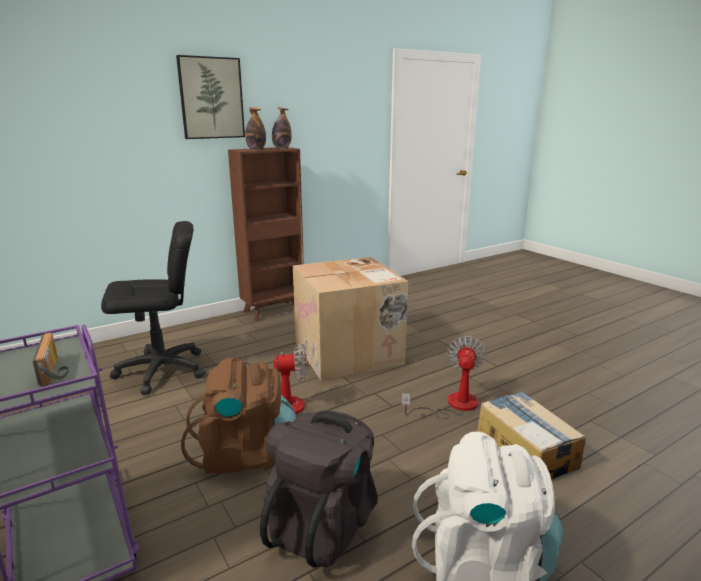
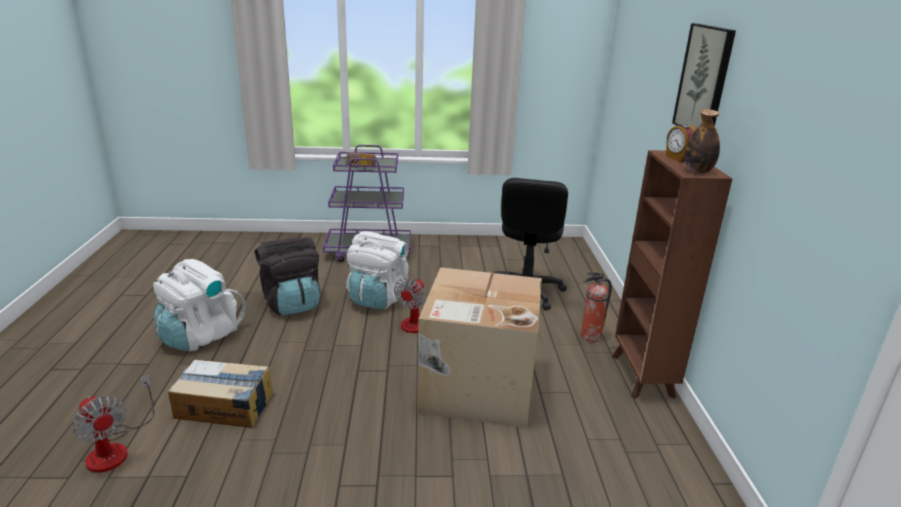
camera: 120 degrees right, 5 degrees up
brown backpack [181,358,296,474] -> white backpack [346,231,408,309]
bottle [245,107,266,150] -> alarm clock [666,124,696,162]
fan [401,336,486,419] -> fan moved to [72,374,155,473]
none -> fire extinguisher [581,272,612,342]

